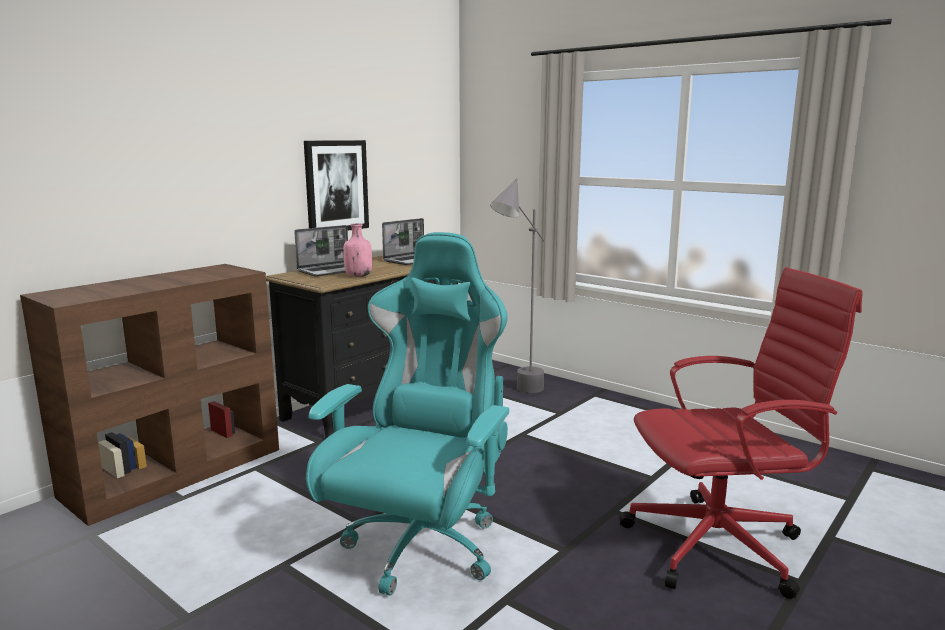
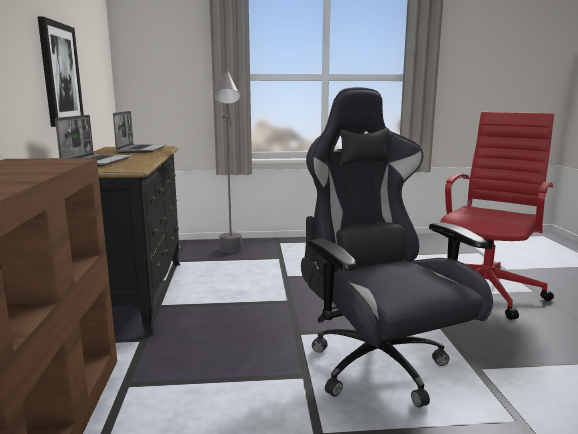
camera: 45 degrees left, 0 degrees up
turquoise office chair [306,232,509,596] -> black office chair [301,87,493,407]
pink bottle [343,223,372,277] -> none

